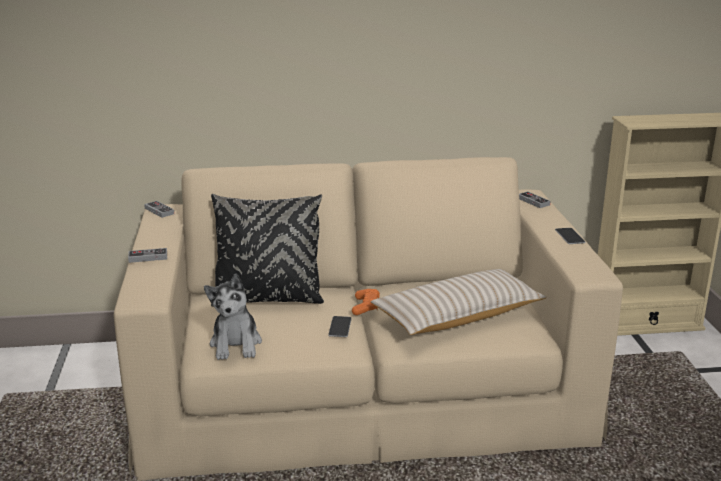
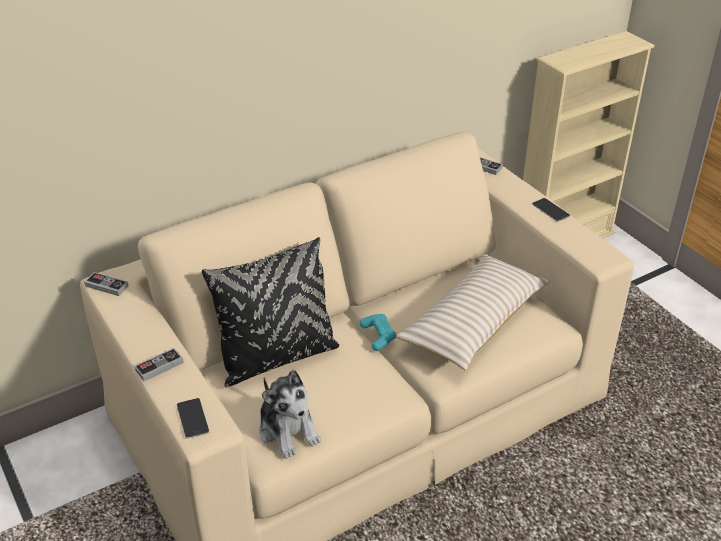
camera: 25 degrees left, 15 degrees up
phone [328,316,352,337] -> phone moved to [177,398,210,439]
orange game controller [352,289,380,315] -> turquoise game controller [360,314,396,351]

